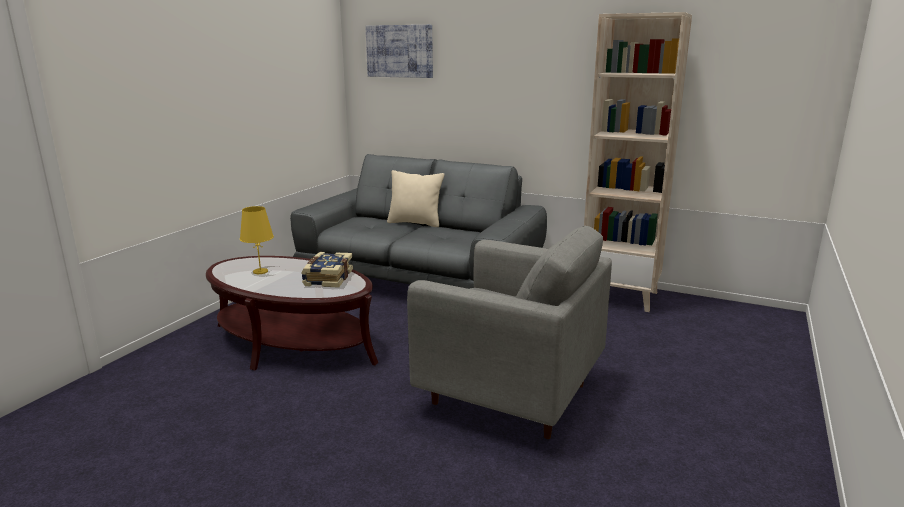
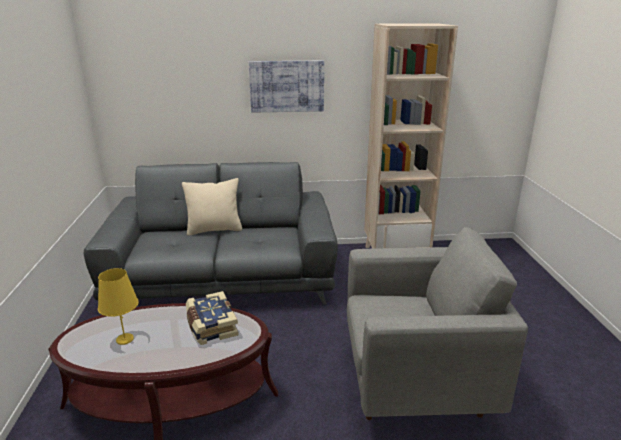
camera: 30 degrees left, 5 degrees up
picture [365,25,433,78] -> picture moved to [249,61,324,112]

